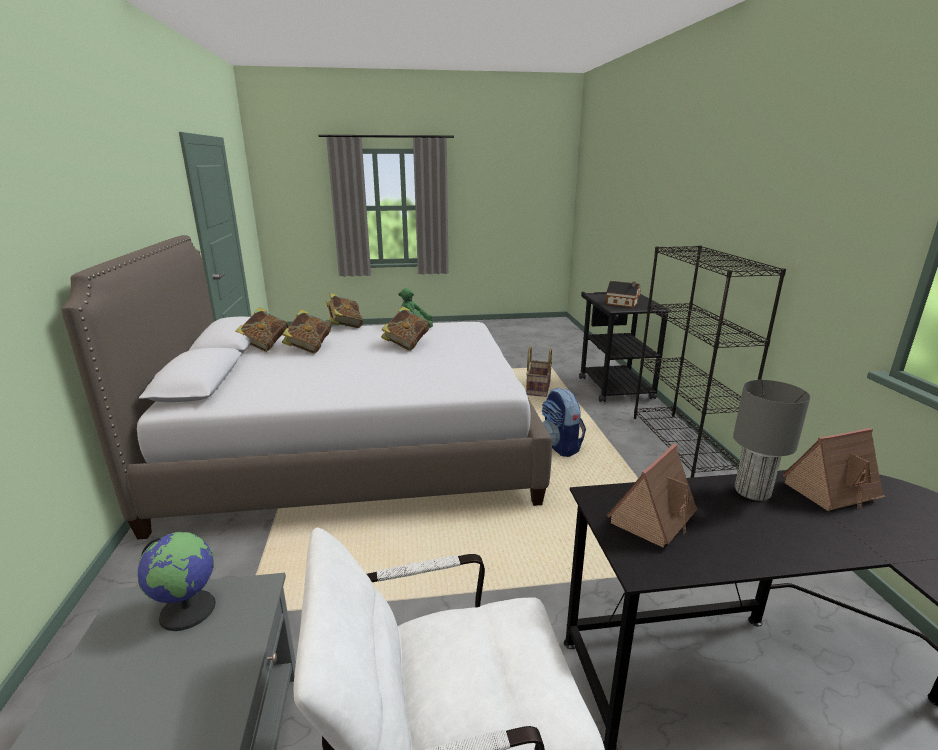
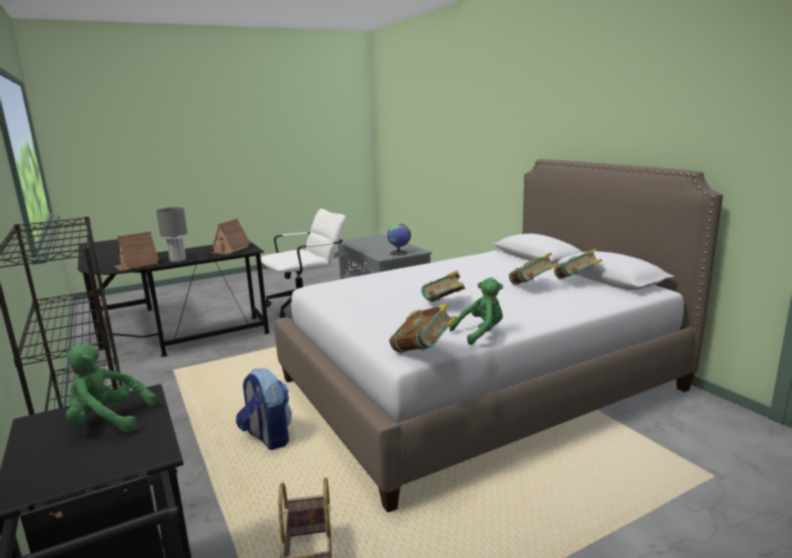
camera: 160 degrees right, 5 degrees down
book [326,293,363,328] -> book moved to [389,304,458,353]
toy house [606,281,641,308] -> green plush toy [66,344,157,432]

